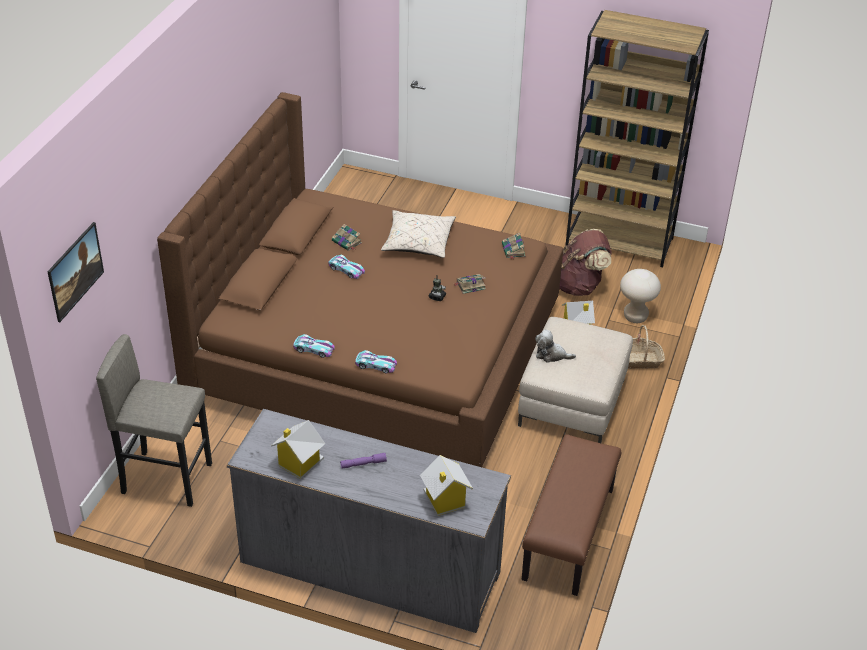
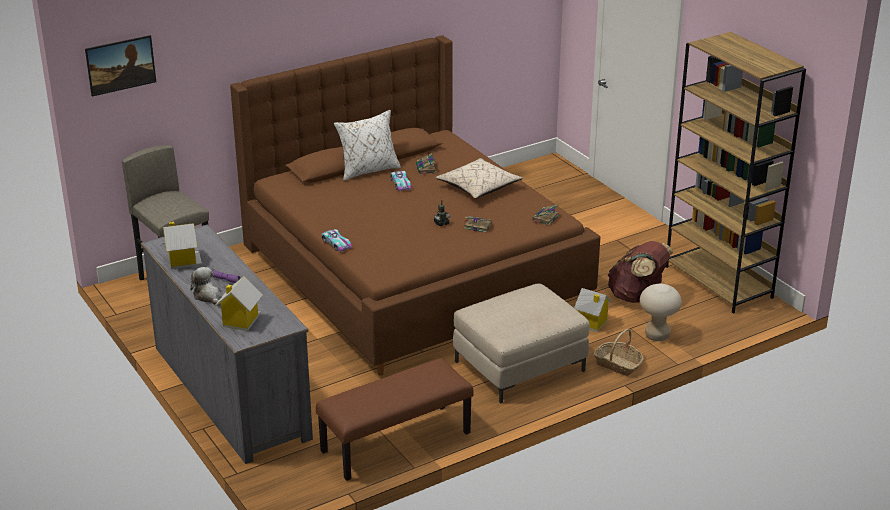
camera: 40 degrees right, 10 degrees down
toy car [293,334,335,358] -> none
plush toy [535,330,576,363] -> plush toy moved to [190,267,221,306]
none -> white pillow [334,110,401,181]

